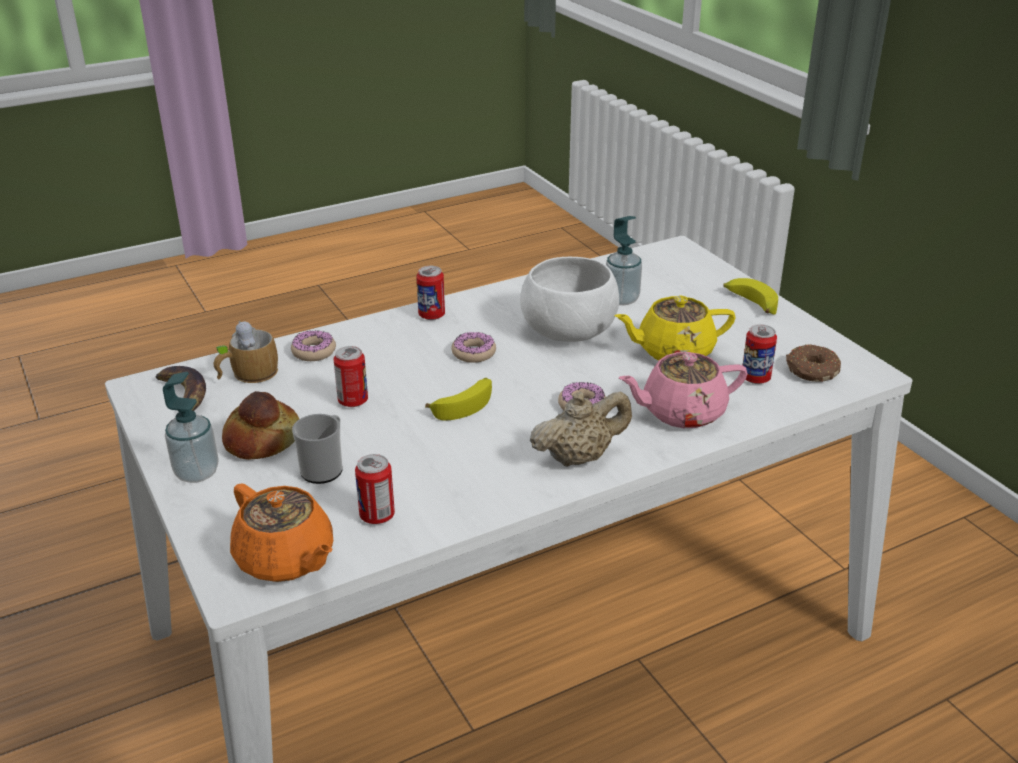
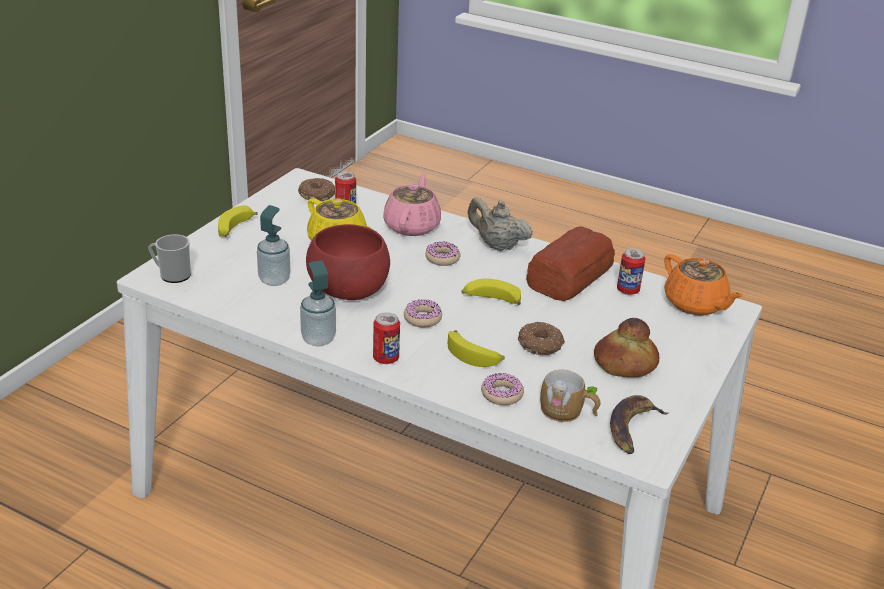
camera: 125 degrees left, 0 degrees up
soap dispenser [163,372,219,483] -> soap dispenser moved to [300,260,336,346]
orange teapot [230,483,333,582] -> orange teapot turned 135 degrees clockwise [664,254,743,316]
mug [292,414,342,484] -> mug moved to [148,234,191,283]
can [333,346,368,407] -> donut [518,321,565,355]
white bowl [520,257,619,342] -> red bowl [306,224,390,300]
pink teapot [619,352,748,428] -> pink teapot turned 120 degrees counterclockwise [383,173,441,236]
none -> banana [448,330,505,367]
none -> bread [526,226,615,301]

